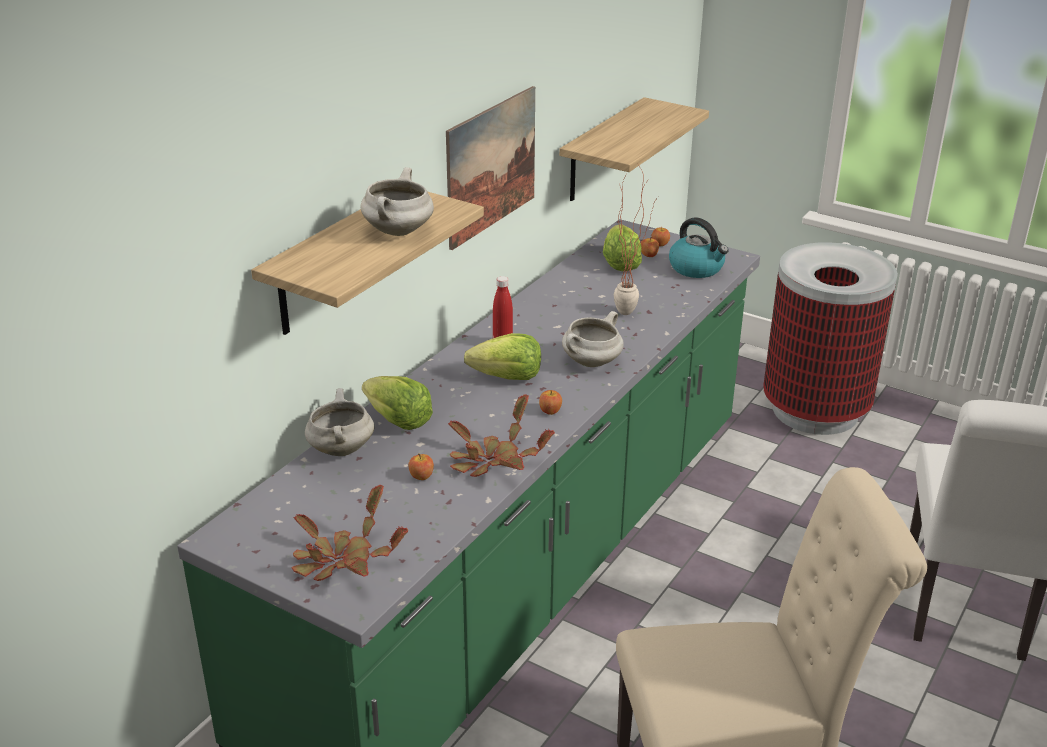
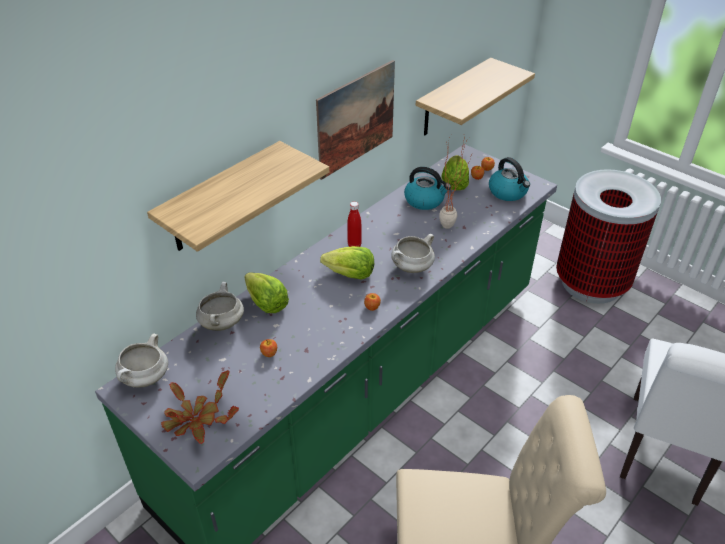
camera: 10 degrees right, 10 degrees up
white cooking pot [360,167,434,236] -> white cooking pot moved to [115,334,168,387]
potted plant [448,394,555,477] -> none
none -> kettle [404,167,451,210]

